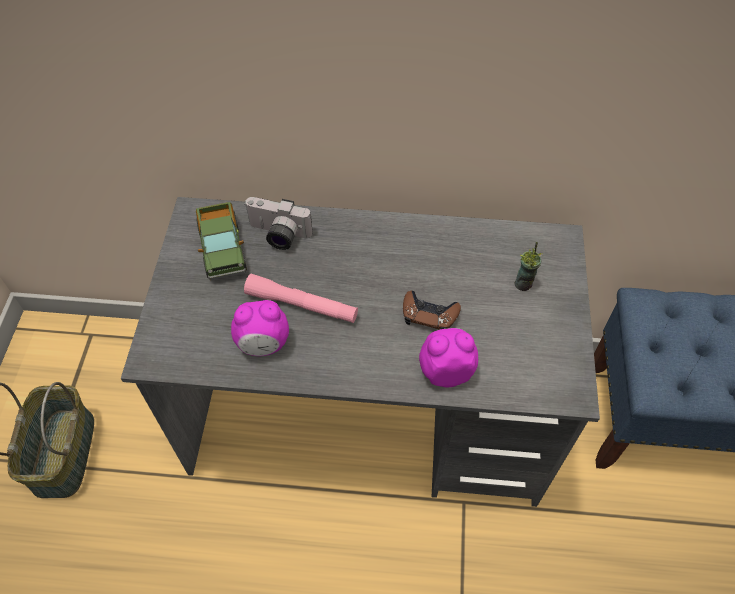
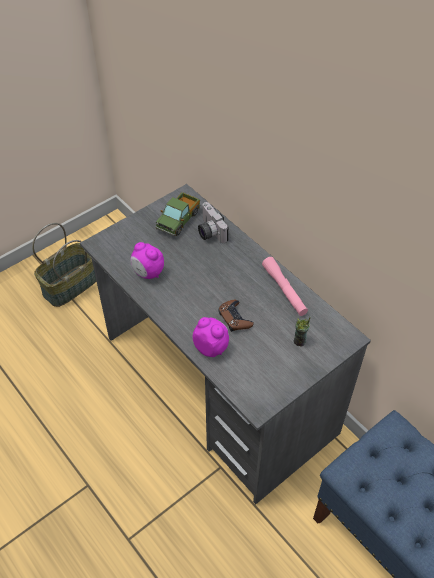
camera: 45 degrees right, 5 degrees down
pink flashlight [244,274,358,323] -> pink flashlight moved to [262,257,308,316]

